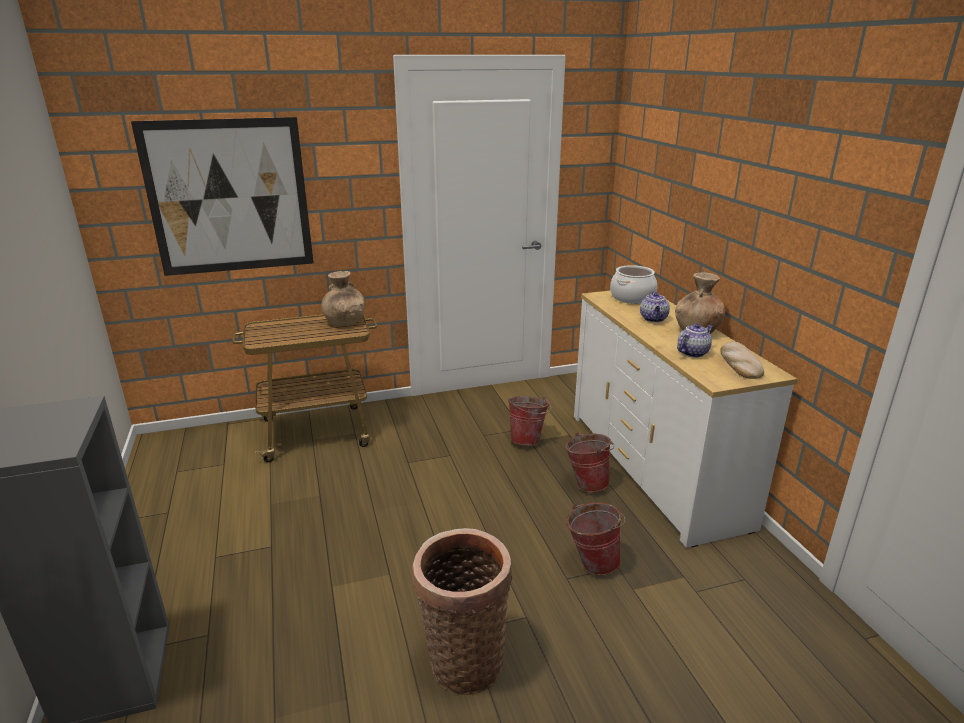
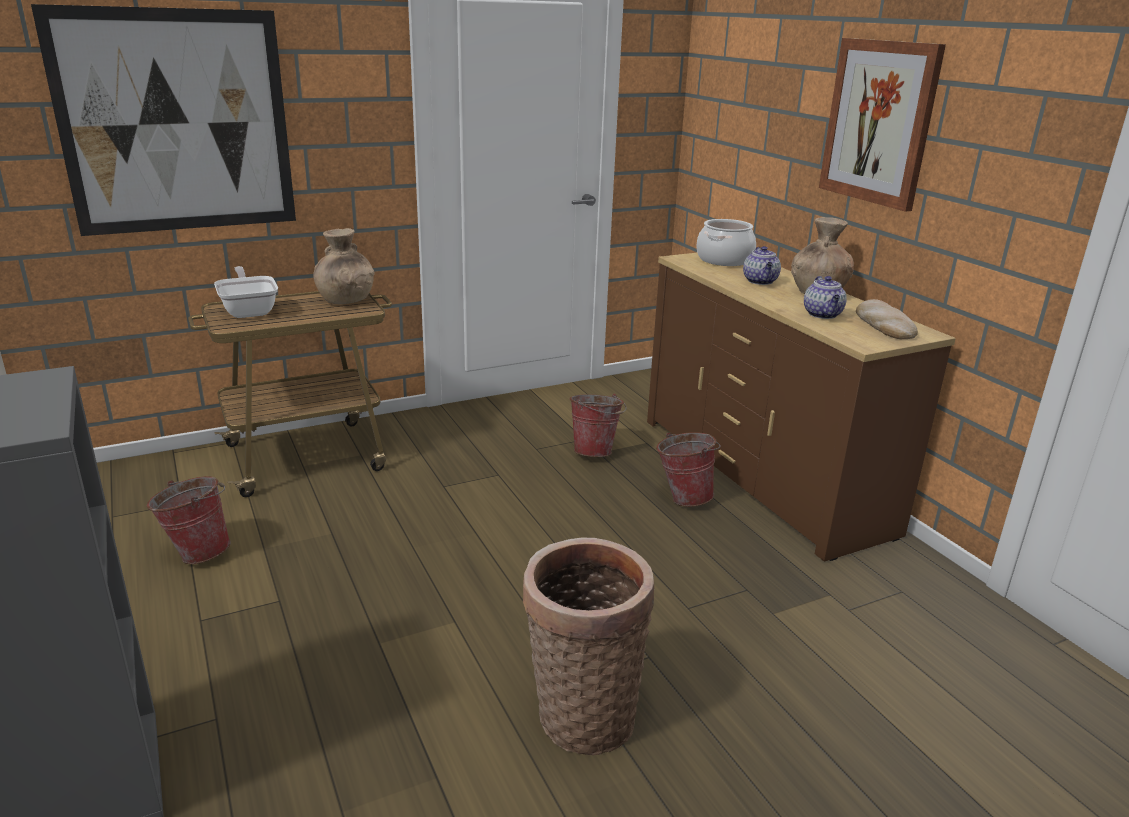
camera: 10 degrees left, 0 degrees up
bucket [566,503,625,576] -> bucket moved to [147,476,231,564]
white dresser [574,290,797,548] -> brown dresser [647,253,956,562]
teapot [677,324,713,358] -> teapot turned 135 degrees clockwise [804,276,847,319]
none -> frying pan [214,266,278,318]
none -> picture [819,38,946,212]

